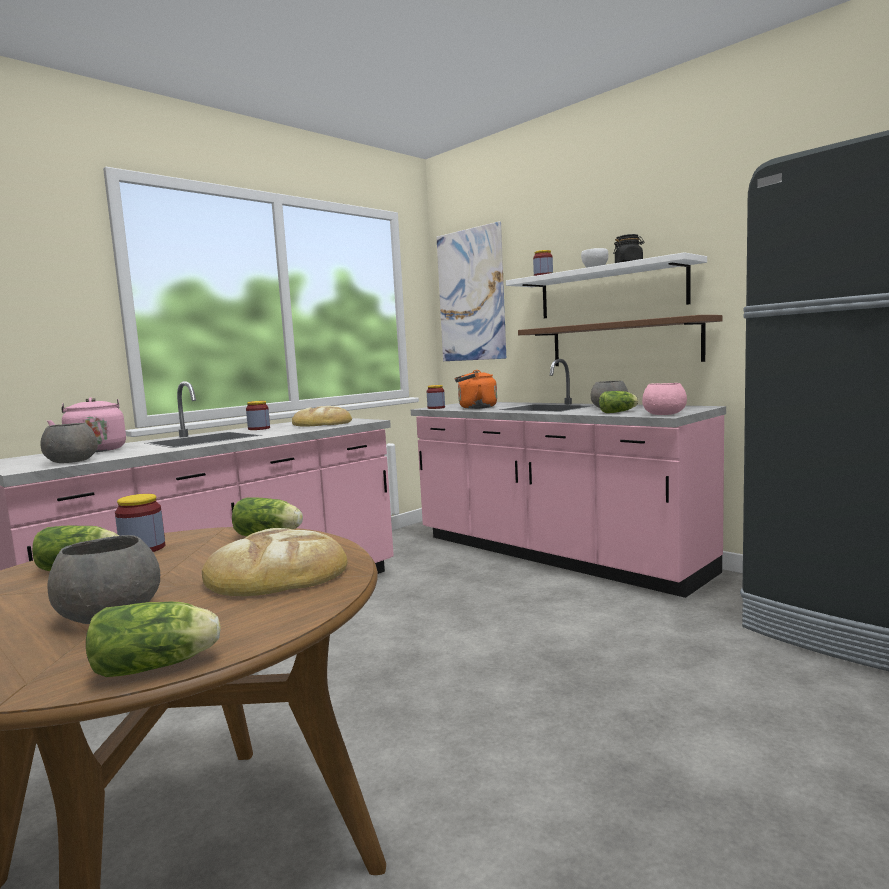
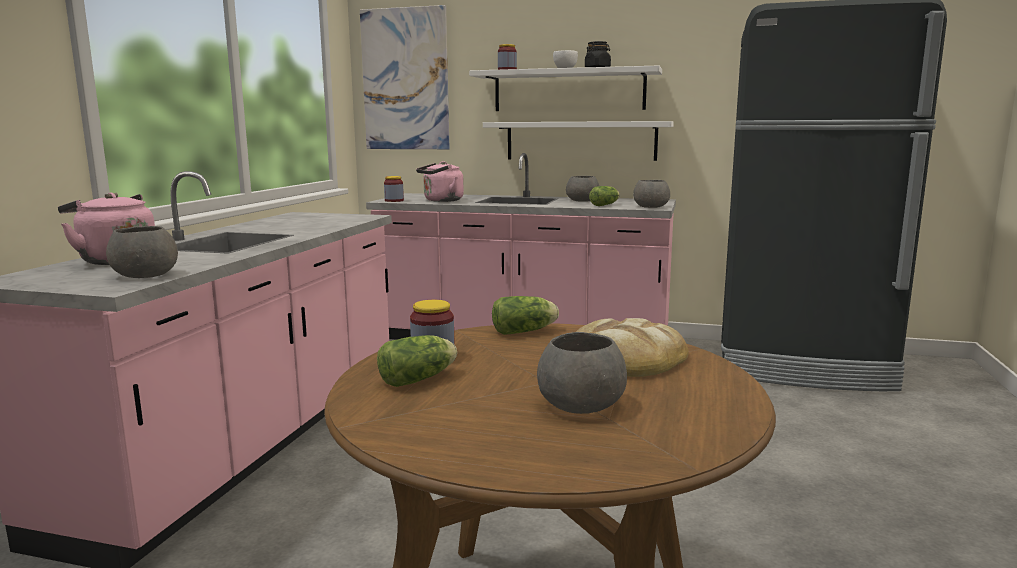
camera: 30 degrees left, 5 degrees up
lettuce [86,602,221,677] -> none
jar [246,401,270,430] -> none
bread [292,406,352,426] -> none
orange kettle [455,370,497,409] -> pink kettle [416,161,464,202]
brown shelf [518,315,723,366] -> white shelf [483,121,674,161]
pink bowl [642,383,687,415] -> grey bowl [633,180,670,208]

